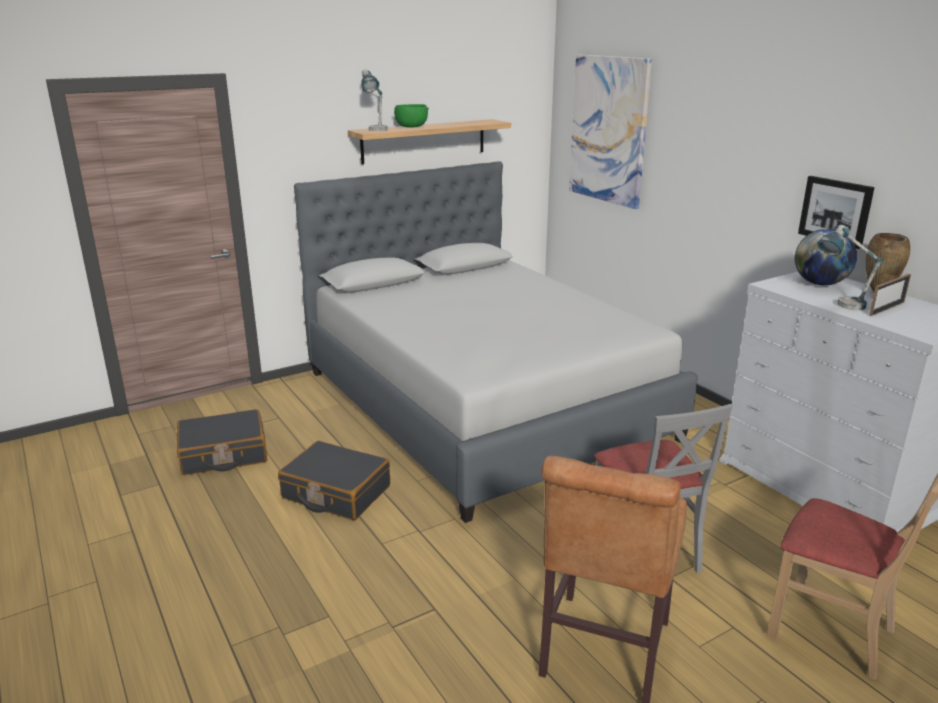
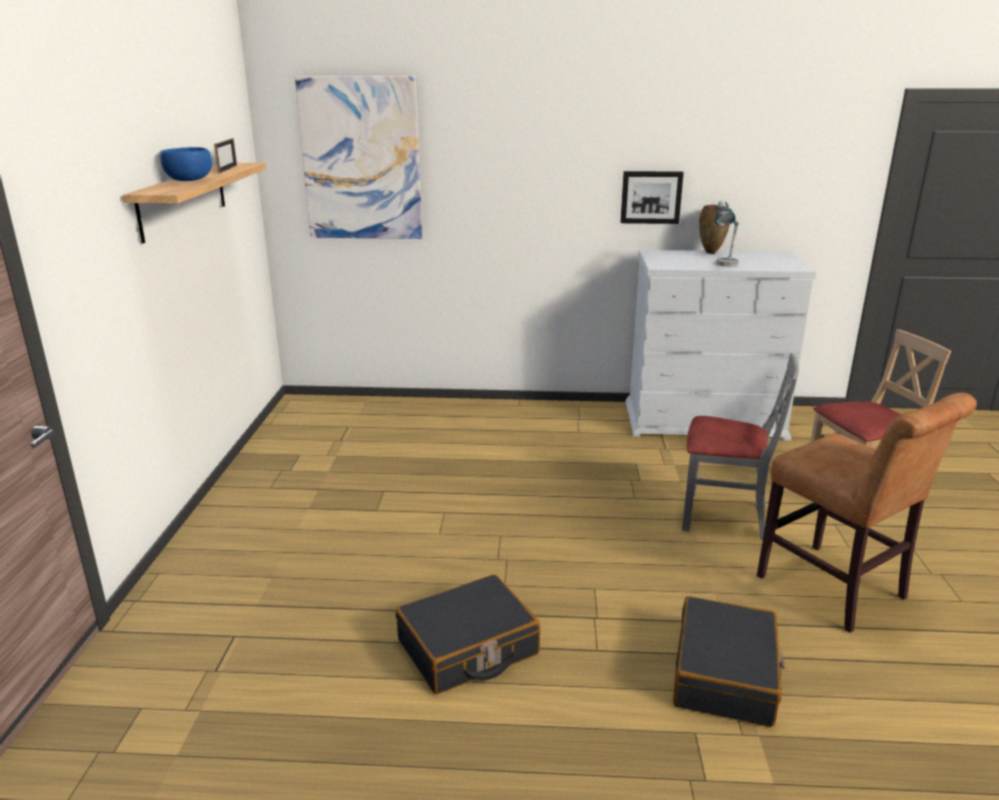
camera: 55 degrees left, 0 degrees up
black suitcase [177,409,267,475] -> black suitcase moved to [673,596,785,727]
grey bed [294,161,698,523] -> none
table lamp [361,69,388,131] -> none
green bowl [394,104,429,128] -> blue bowl [160,147,212,181]
globe [795,229,857,286] -> none
picture frame [869,274,911,316] -> picture frame moved to [214,138,237,173]

